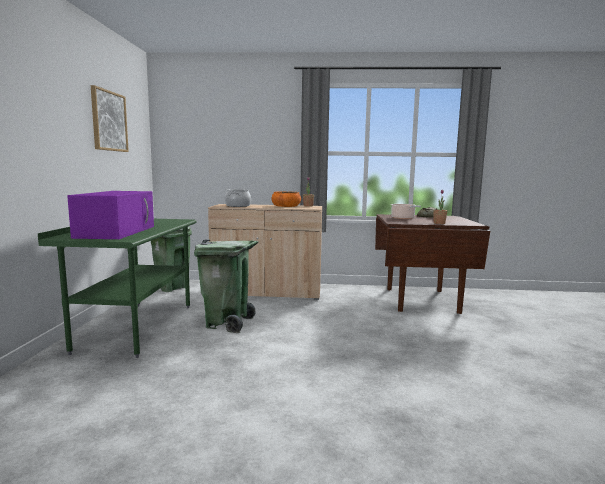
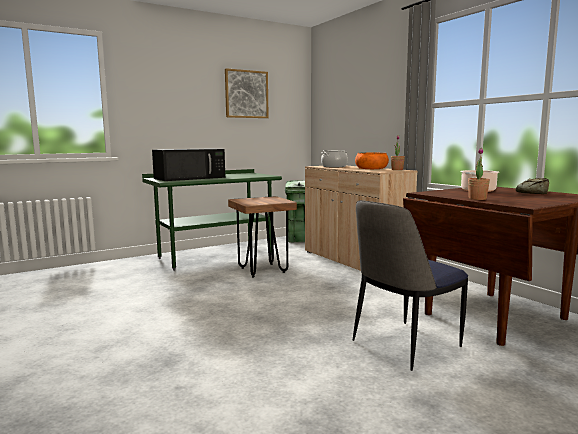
camera: 55 degrees right, 0 degrees up
purple microwave [67,191,154,239] -> black microwave [152,149,225,181]
green trash can [194,240,258,333] -> brown stool [228,196,297,277]
none -> chair [353,200,468,371]

